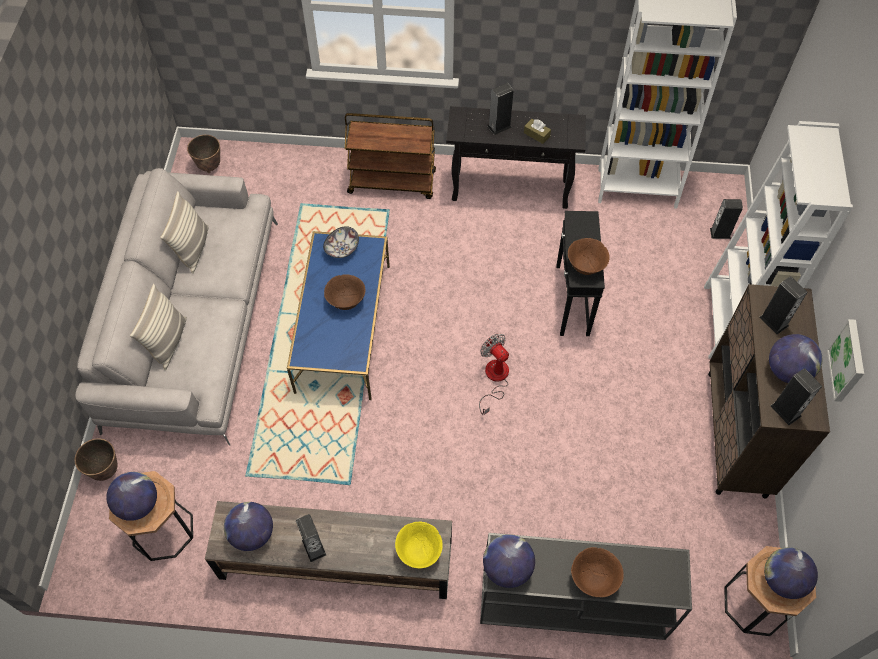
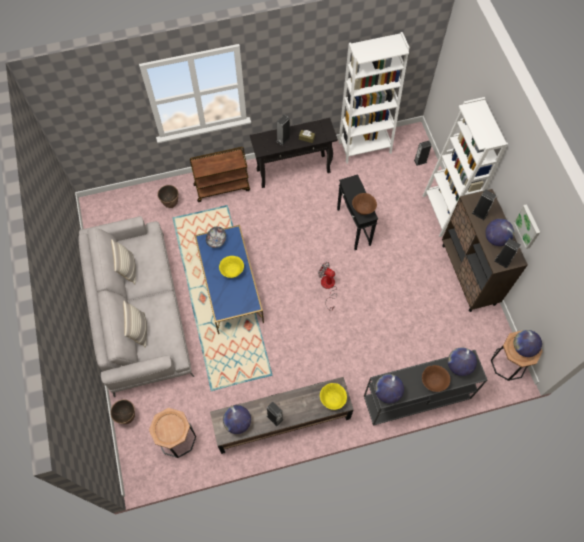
camera: 20 degrees left, 5 degrees up
globe [106,472,157,521] -> globe moved to [448,347,477,376]
planter [187,135,220,173] -> planter moved to [157,185,178,208]
brown bowl [324,274,366,310] -> yellow bowl [219,256,244,278]

